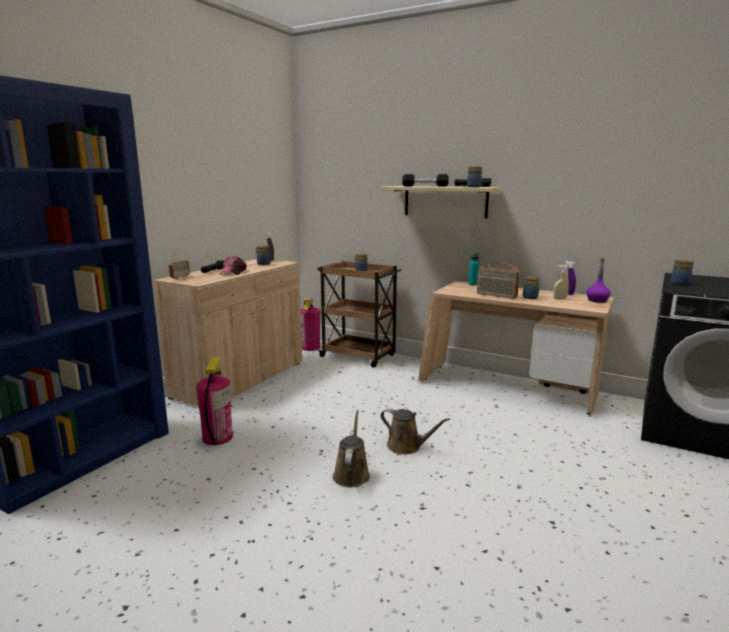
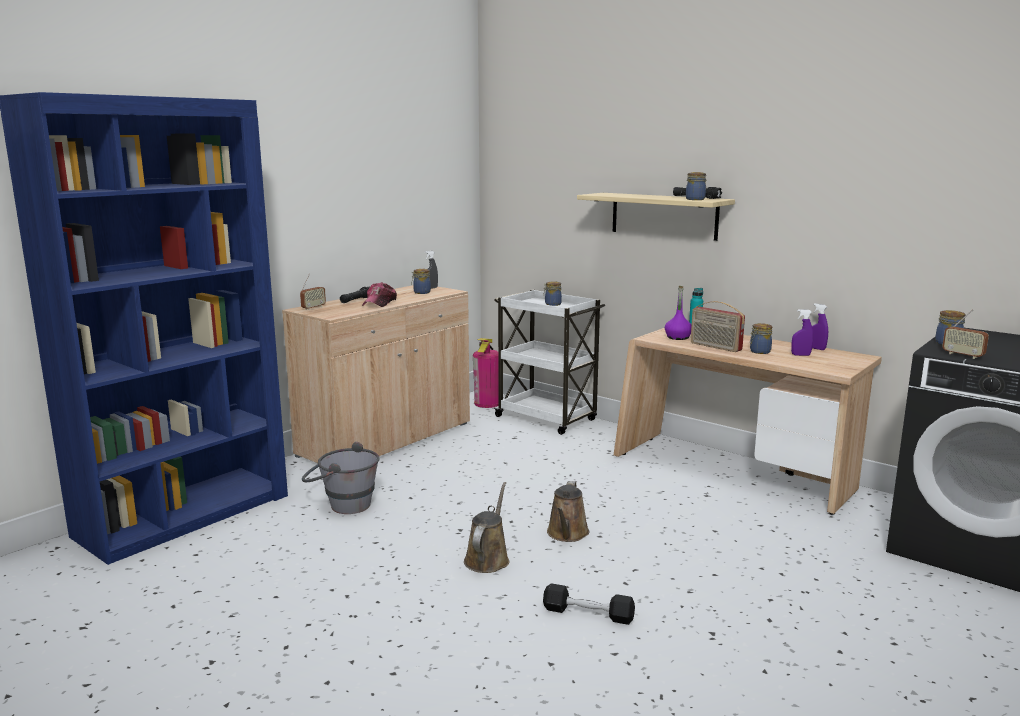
camera: 10 degrees right, 0 degrees up
fire extinguisher [196,357,233,445] -> grey bucket [302,442,380,514]
brown cart [317,261,401,368] -> white cart [493,290,605,435]
brown watering can [381,408,450,455] -> brown watering can turned 60 degrees clockwise [547,481,589,542]
black dumbbell [402,174,449,187] -> black dumbbell moved to [543,583,635,625]
beige spray bottle [553,265,569,299] -> purple spray bottle [791,309,813,356]
purple bottle [586,258,611,303] -> purple bottle moved to [665,286,692,340]
none -> radio [942,309,989,359]

